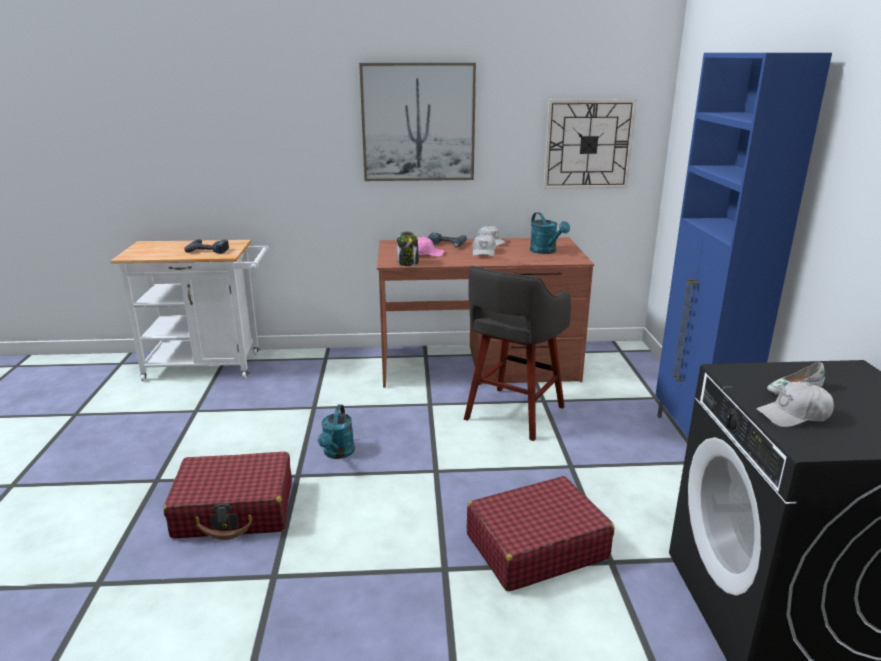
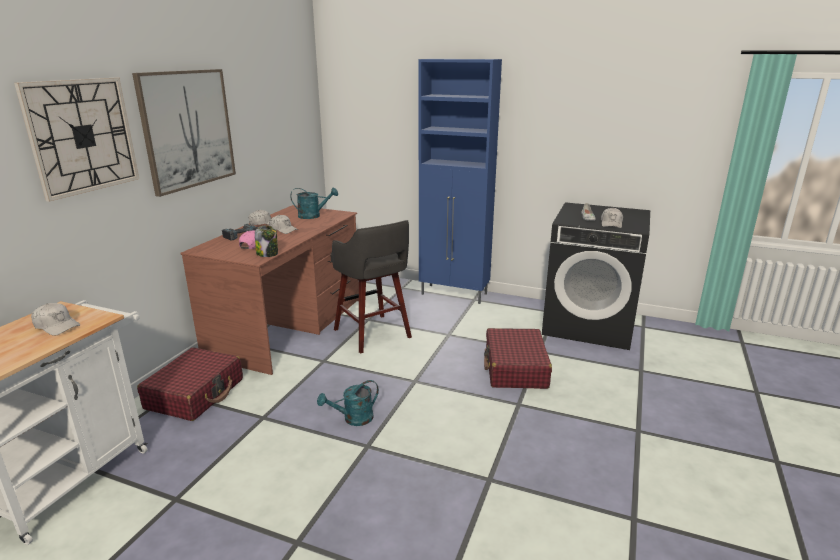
camera: 65 degrees left, 0 degrees up
red suitcase [163,452,292,540] -> red suitcase moved to [137,348,243,421]
power drill [184,239,229,254] -> white cap [31,303,80,336]
turquoise watering can [318,405,355,459] -> turquoise watering can turned 120 degrees clockwise [317,380,379,426]
wall clock [544,99,637,189] -> wall clock moved to [14,78,139,202]

